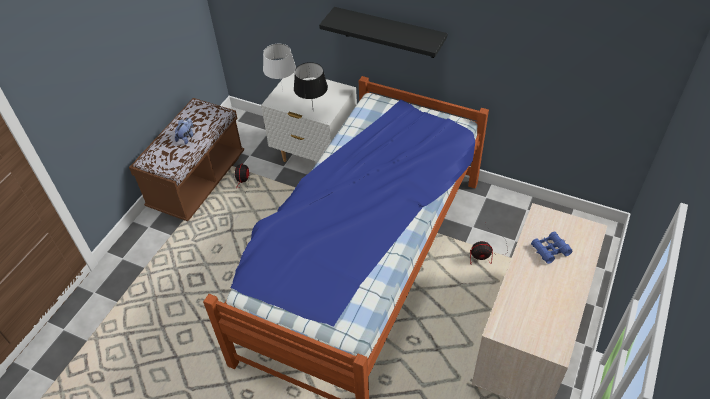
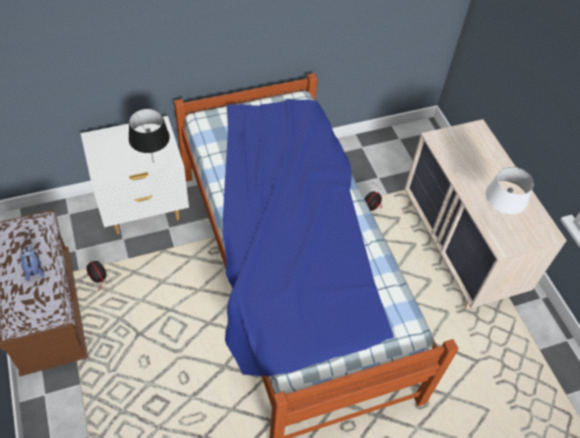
camera: 50 degrees left, 5 degrees up
white table lamp [263,44,296,90] -> white table lamp moved to [485,167,534,220]
black shelf [319,7,448,58] -> none
blue binoculars [531,231,572,264] -> none

